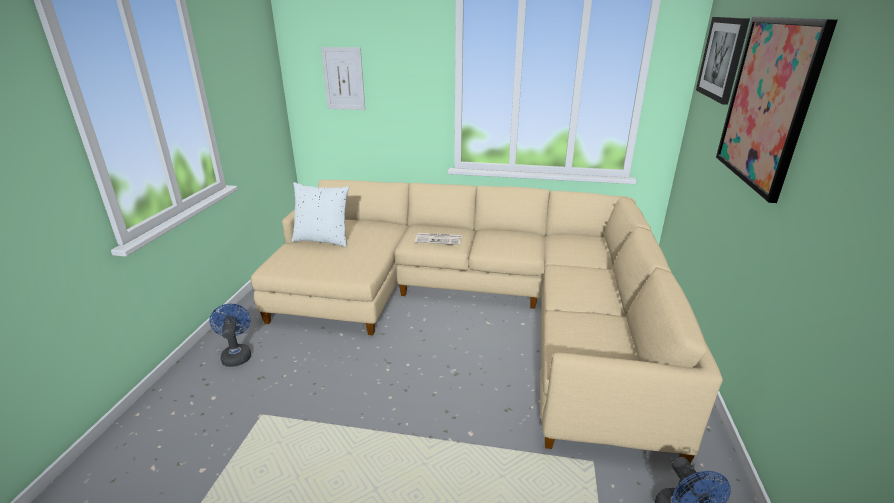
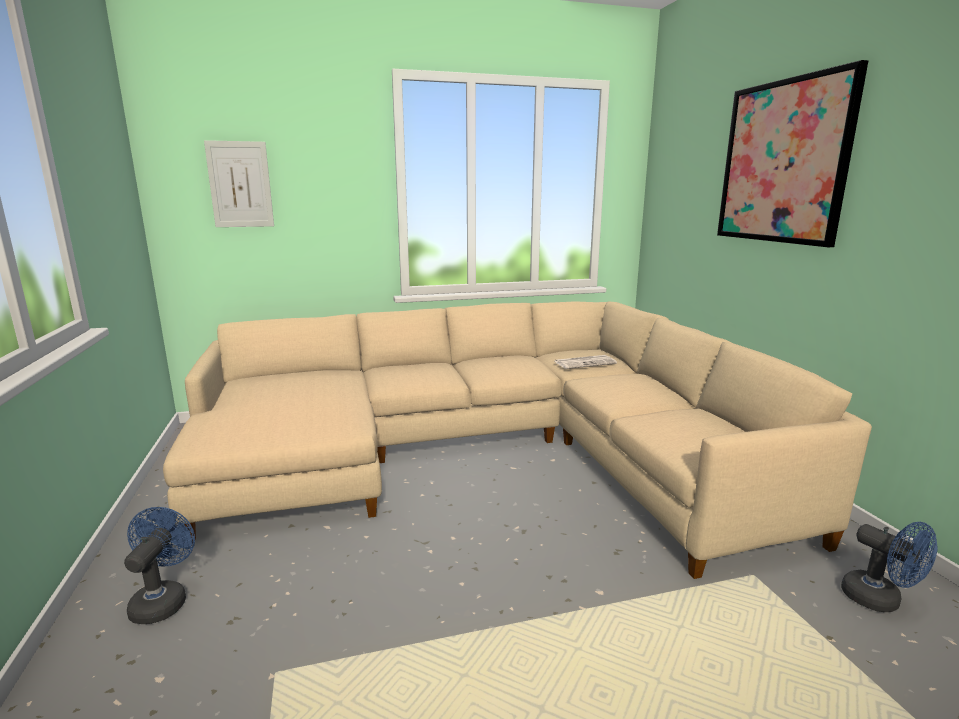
camera: 25 degrees left, 10 degrees down
blue fan [209,304,251,367] -> blue fan turned 45 degrees clockwise [124,507,195,624]
white pillow [291,182,349,247] -> none
newspaper [415,233,462,245] -> newspaper moved to [554,355,617,369]
picture [696,17,750,105] -> none

